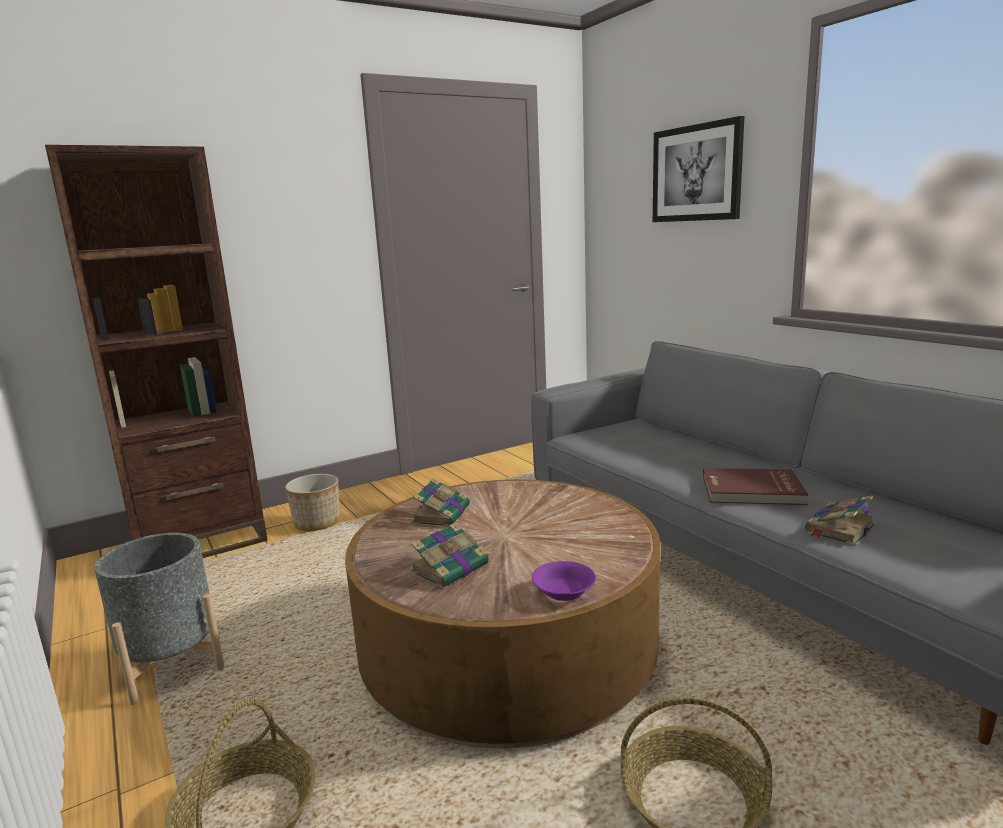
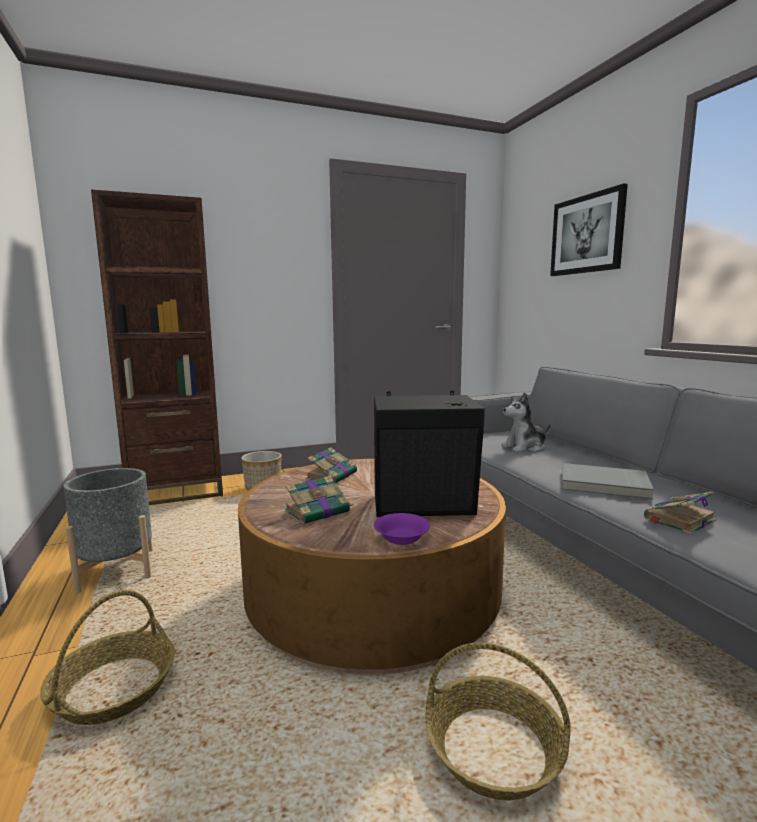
camera: 10 degrees right, 5 degrees down
red book [703,468,808,505] -> grey book [562,463,654,499]
none -> black speaker [374,391,485,517]
none -> plush toy [501,392,550,452]

